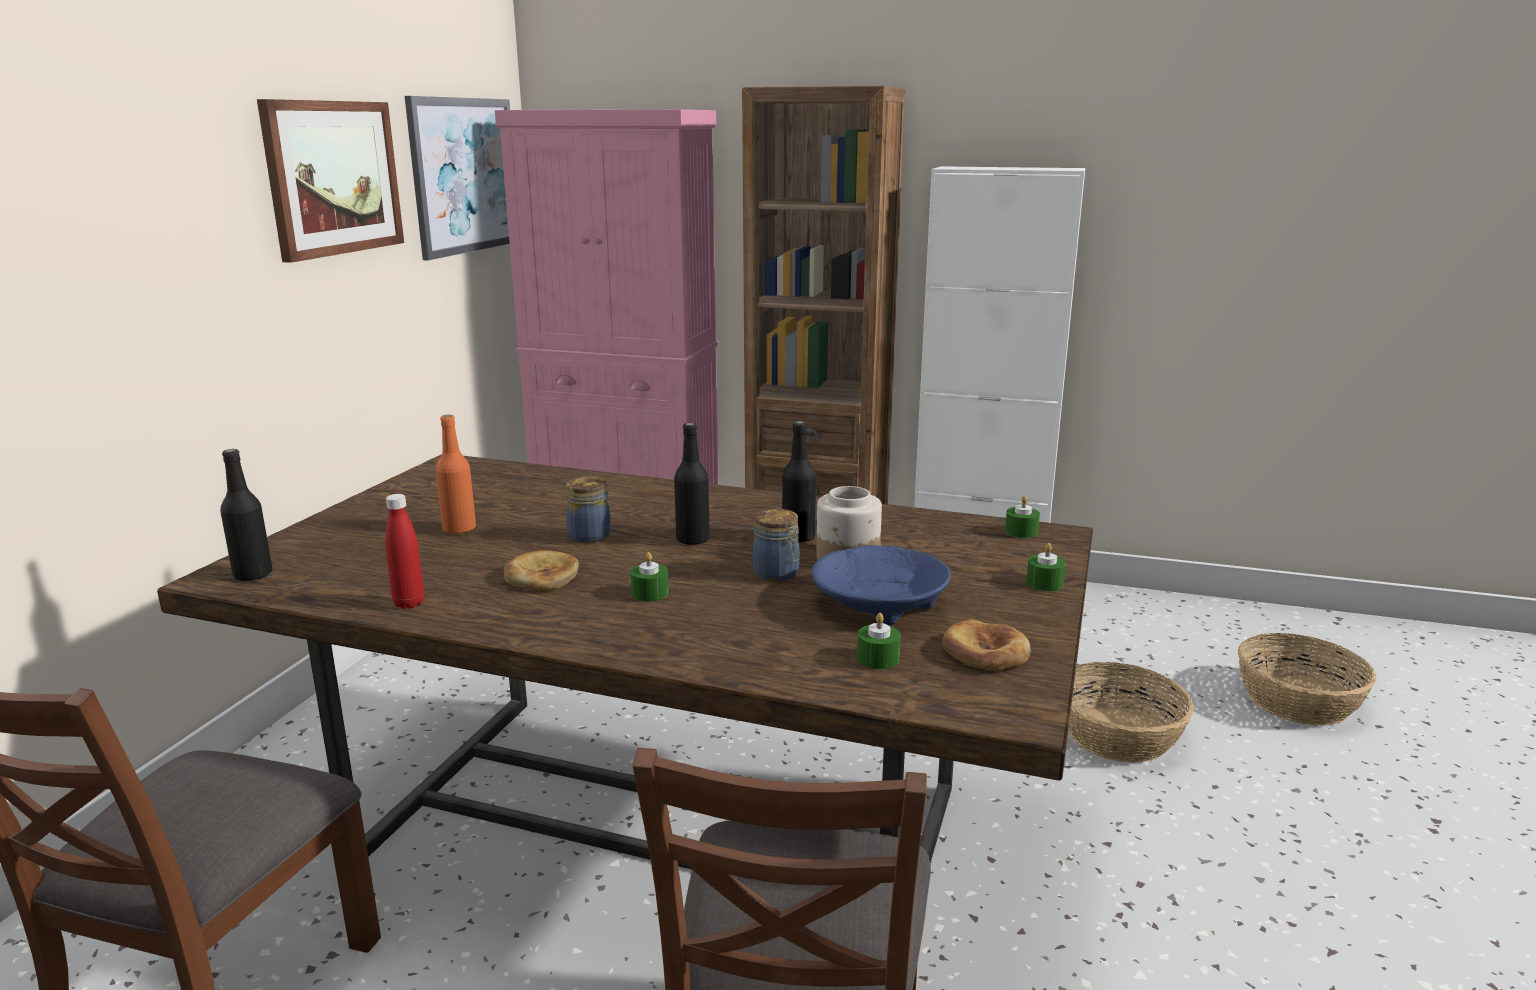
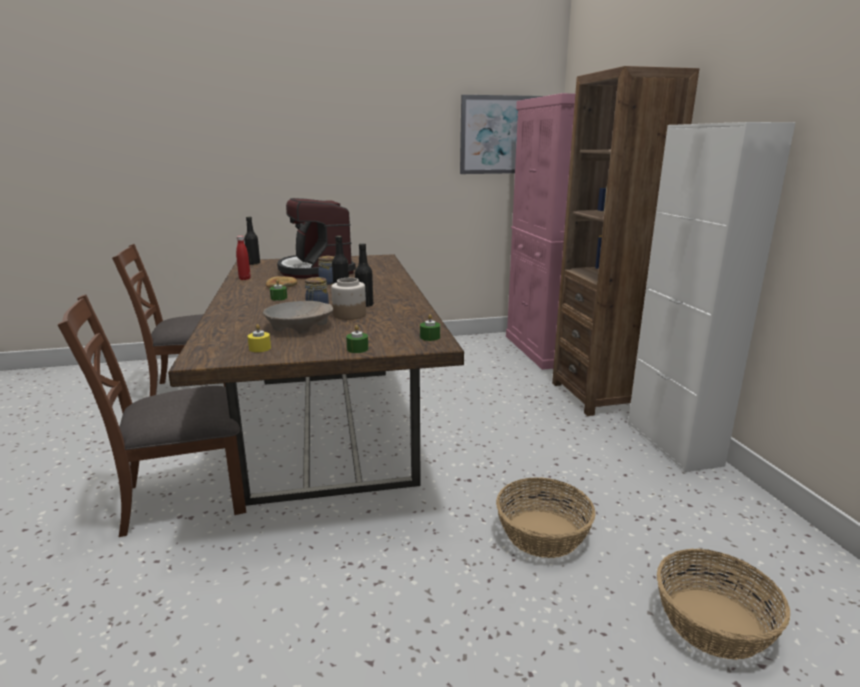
camera: 60 degrees right, 0 degrees up
picture [257,99,404,263] -> none
orange bottle [436,415,476,534] -> coffee machine [277,198,356,278]
blue bowl [811,545,951,625] -> beige bowl [263,301,333,334]
green candle [857,613,901,669] -> none
bread [942,619,1031,670] -> yellow candle [248,324,271,352]

